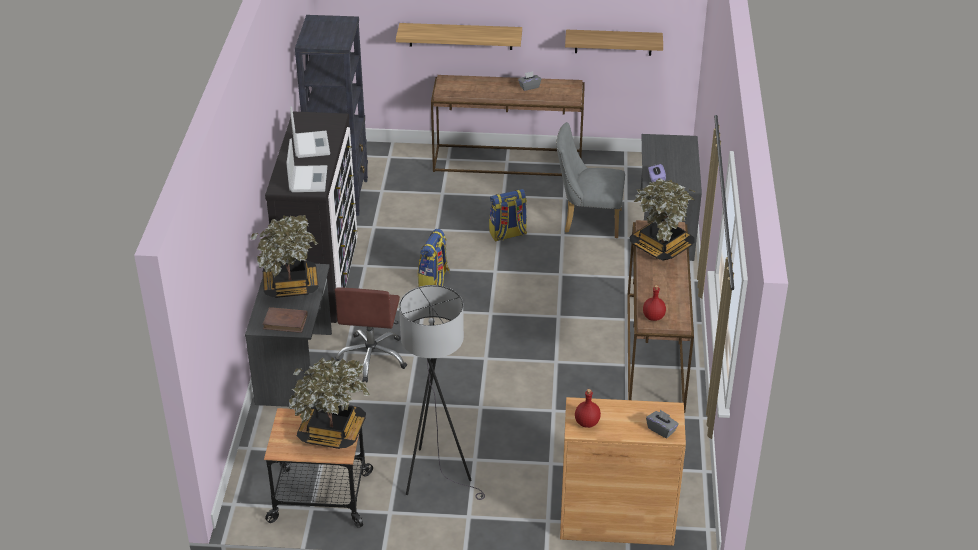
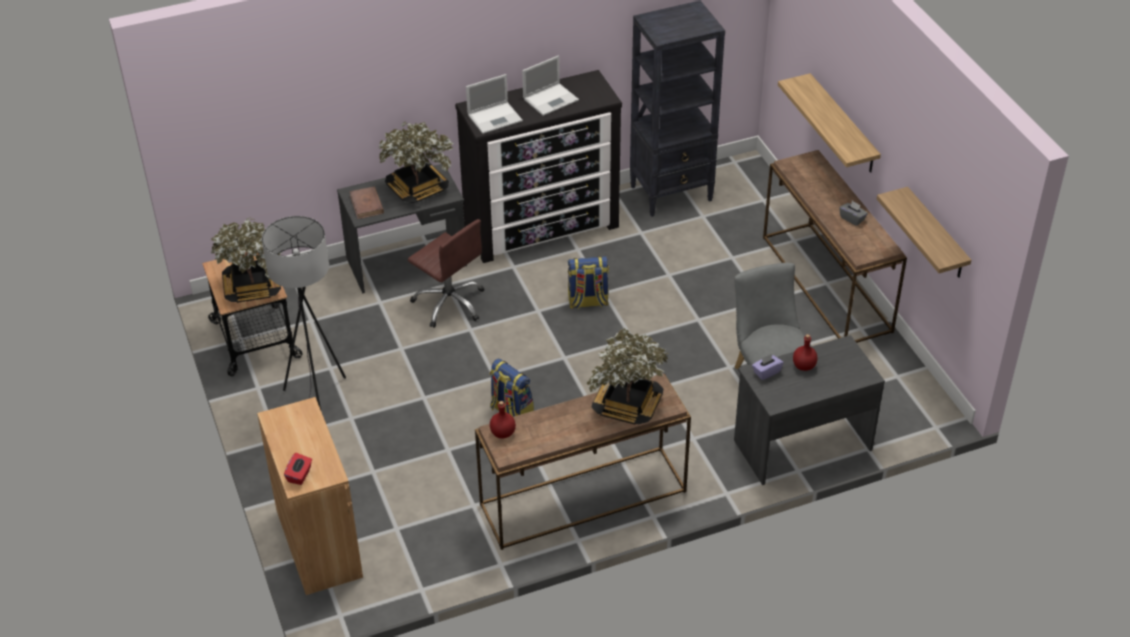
camera: 65 degrees right, 5 degrees up
brown office chair [334,287,407,382] -> brown office chair turned 120 degrees counterclockwise [408,219,485,328]
backpack [489,189,527,242] -> backpack moved to [490,358,534,417]
red bottle [575,389,601,428] -> red bottle moved to [793,334,817,371]
grey tissue box [646,409,679,438] -> red tissue box [284,453,312,485]

